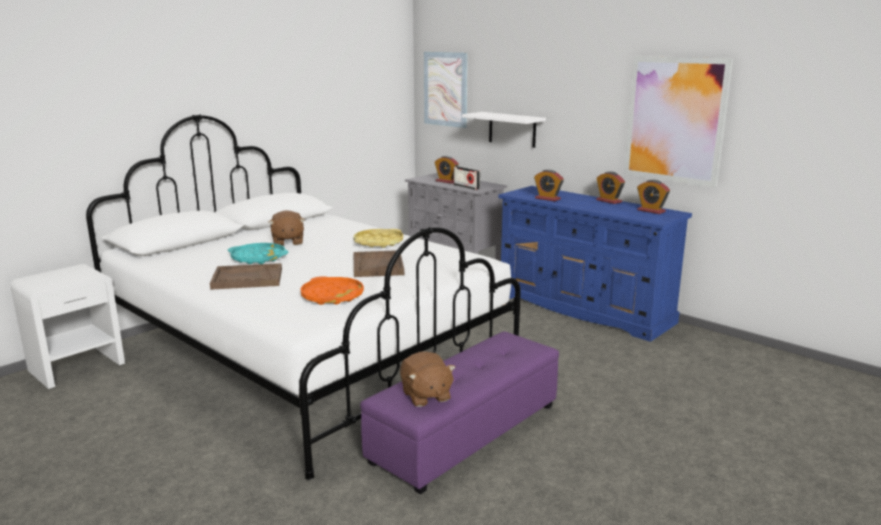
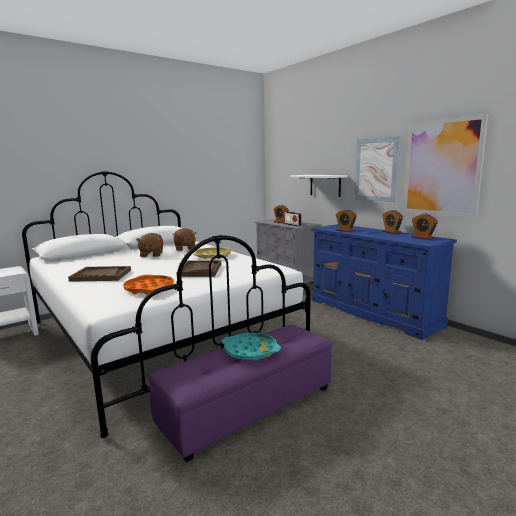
camera: 10 degrees right, 5 degrees down
turquoise tray [228,243,288,264] -> turquoise tray moved to [222,333,281,361]
brown plush toy [400,352,456,407] -> brown plush toy moved to [173,228,197,251]
picture [424,52,468,128] -> picture moved to [355,136,400,202]

